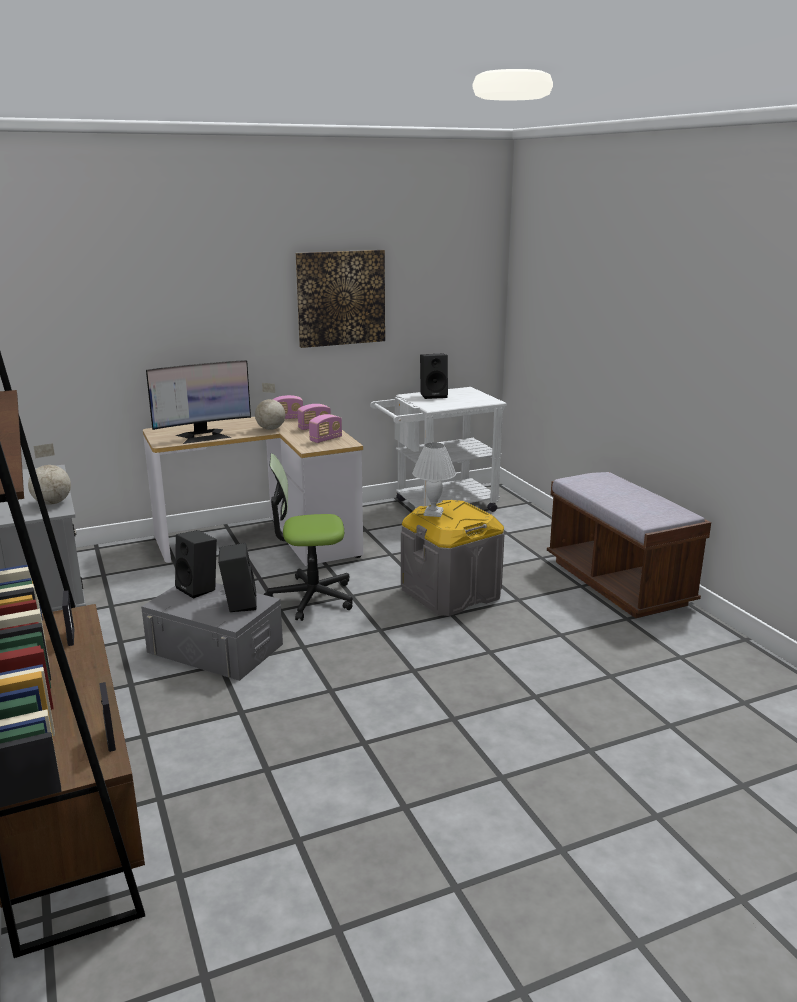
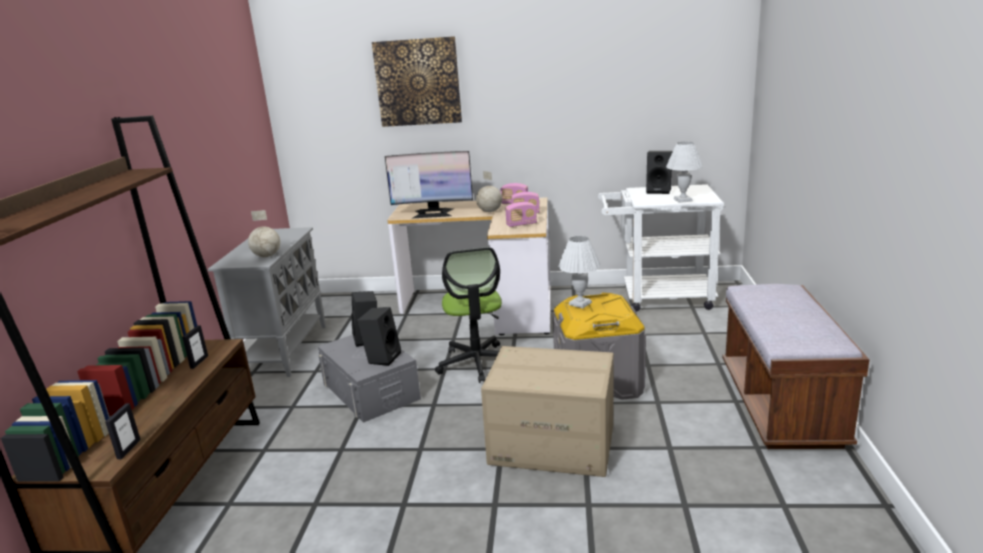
camera: 30 degrees right, 0 degrees up
office chair [263,453,353,621] -> office chair turned 120 degrees counterclockwise [435,247,502,383]
picture [296,250,385,348] -> picture moved to [372,36,462,127]
none -> cardboard box [481,346,614,477]
none -> white table lamp [666,142,703,203]

